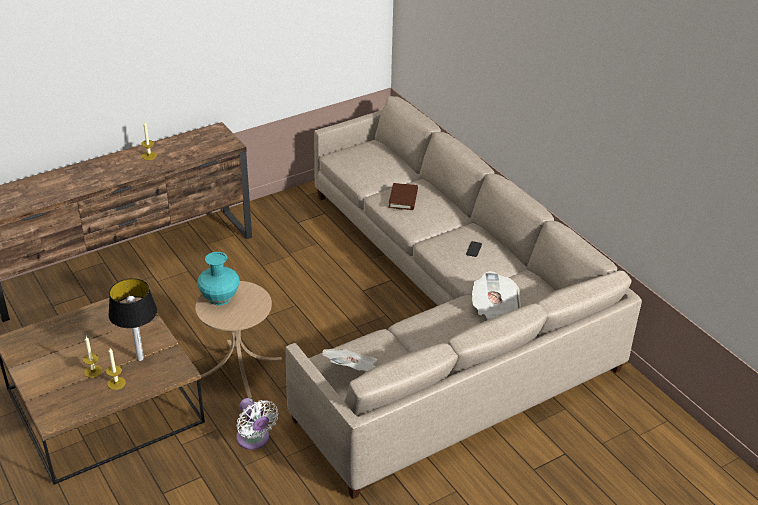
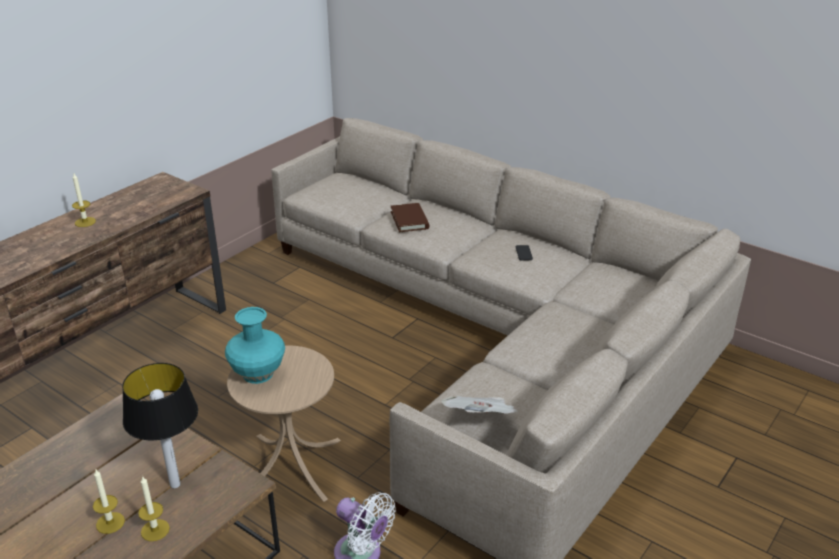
camera: 20 degrees left, 5 degrees down
newspaper [471,271,521,320] -> none

